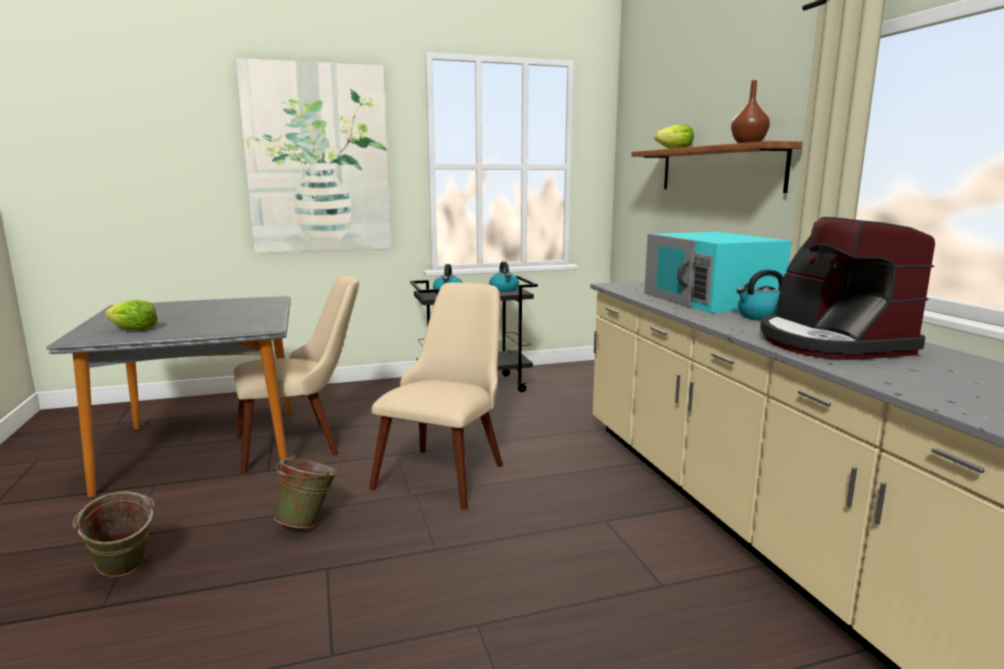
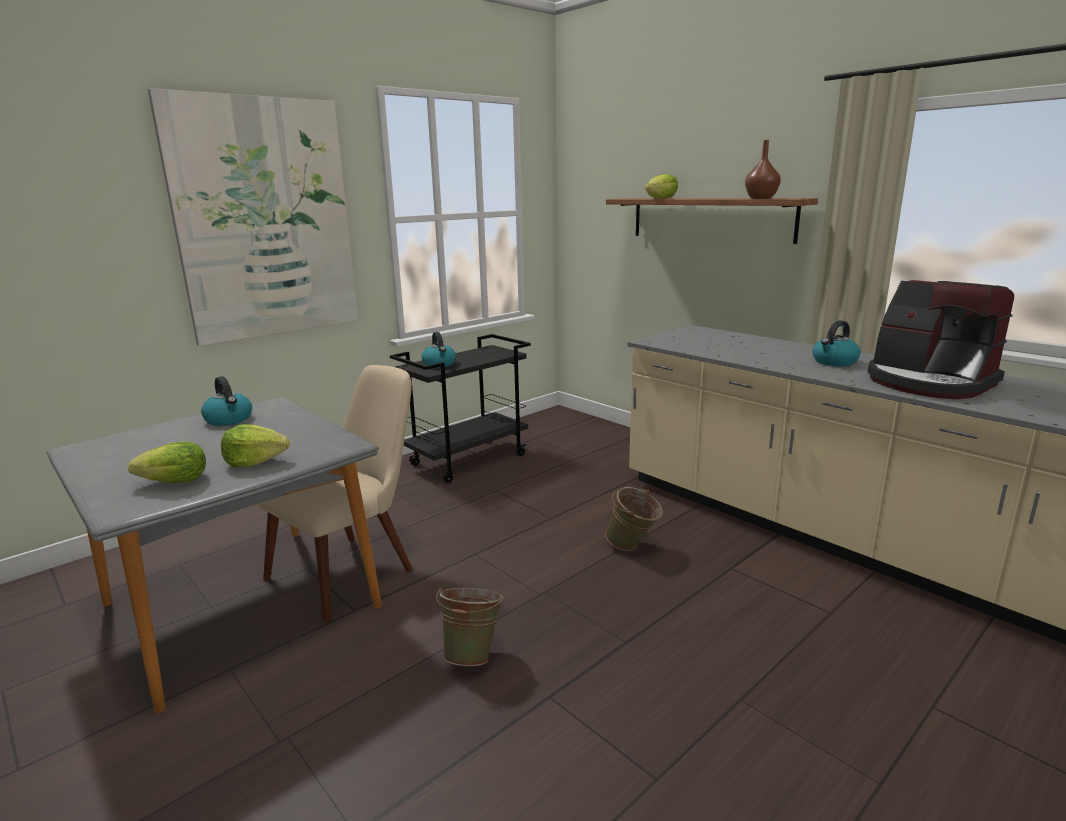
camera: 25 degrees left, 5 degrees up
green bucket [73,492,155,577] -> green bucket moved to [605,487,663,551]
beige chair [369,283,503,510] -> none
kettle [489,261,519,292] -> kettle moved to [201,376,252,426]
turquoise microwave [644,232,792,313] -> none
none -> lettuce [221,424,290,468]

